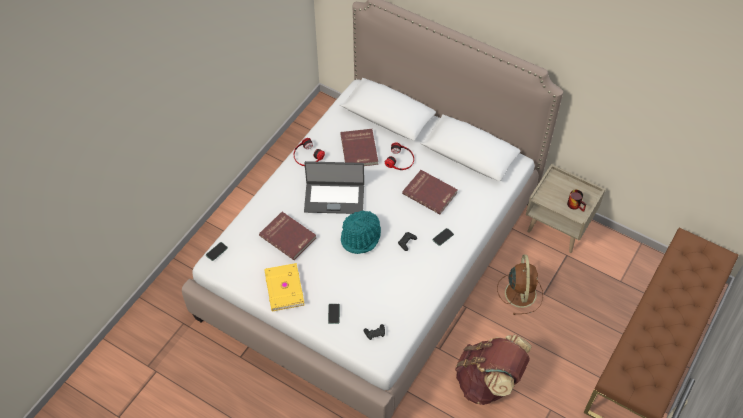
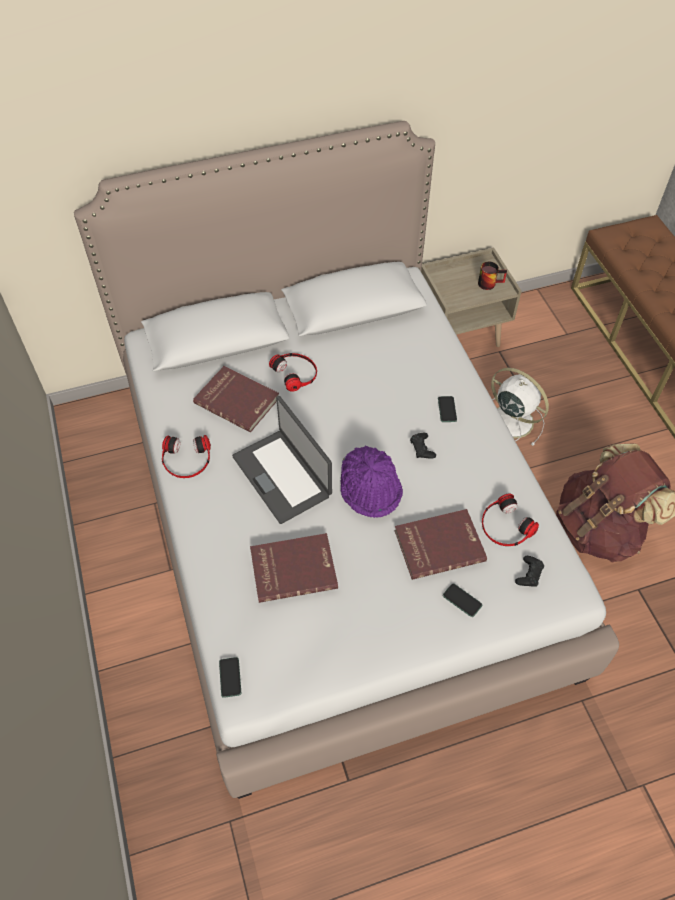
camera: 50 degrees left, 0 degrees up
yellow book [264,263,305,311] -> none
laptop [304,161,364,214] -> laptop turned 105 degrees clockwise [232,396,332,524]
turquoise hat [341,211,381,254] -> purple hat [341,445,403,518]
red book [402,170,458,214] -> red book moved to [394,509,487,580]
brown fan [497,255,543,315] -> white fan [491,368,549,446]
none -> headphones [482,494,539,546]

